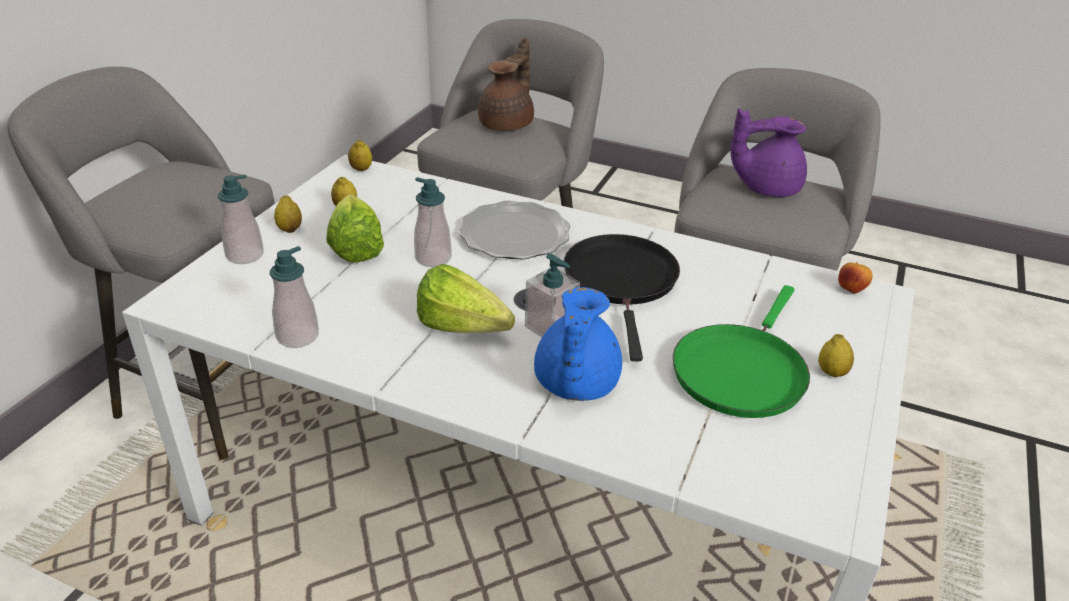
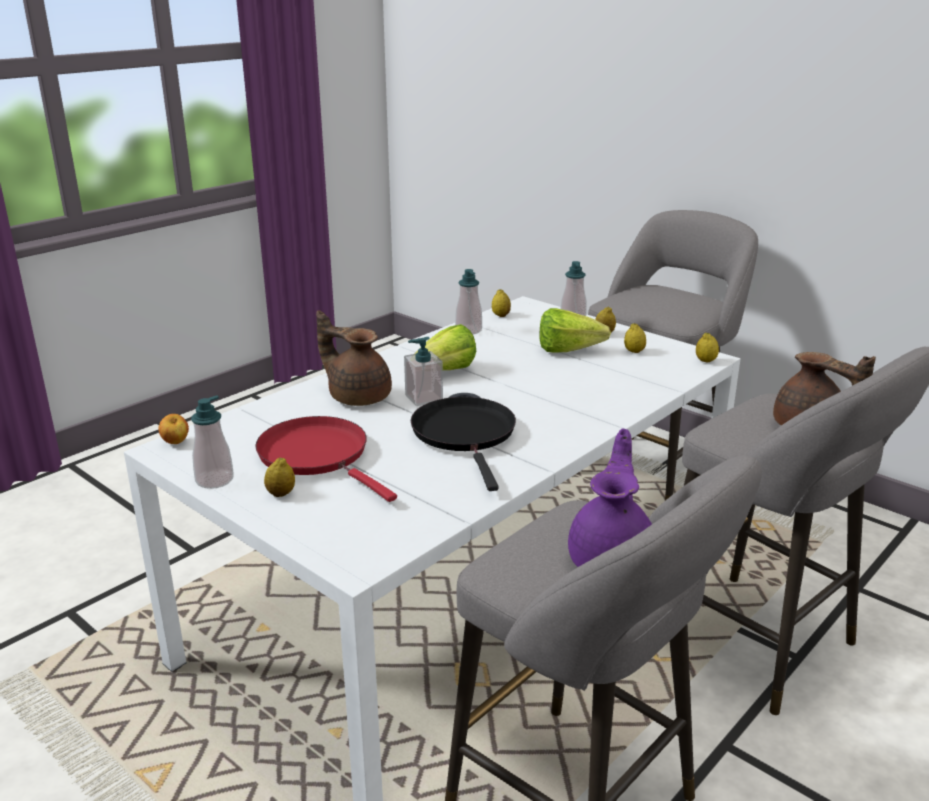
camera: 110 degrees right, 10 degrees down
soap dispenser [414,177,452,267] -> soap dispenser moved to [191,395,234,489]
plate [458,201,570,259] -> none
blue teapot [534,287,622,401] -> brown teapot [316,310,392,406]
black frying pan [564,234,680,361] -> black frying pan turned 120 degrees counterclockwise [411,397,516,491]
green frying pan [673,285,810,418] -> red frying pan [255,416,397,502]
apple [838,262,873,293] -> apple moved to [158,414,189,444]
none -> lemon [492,289,511,317]

